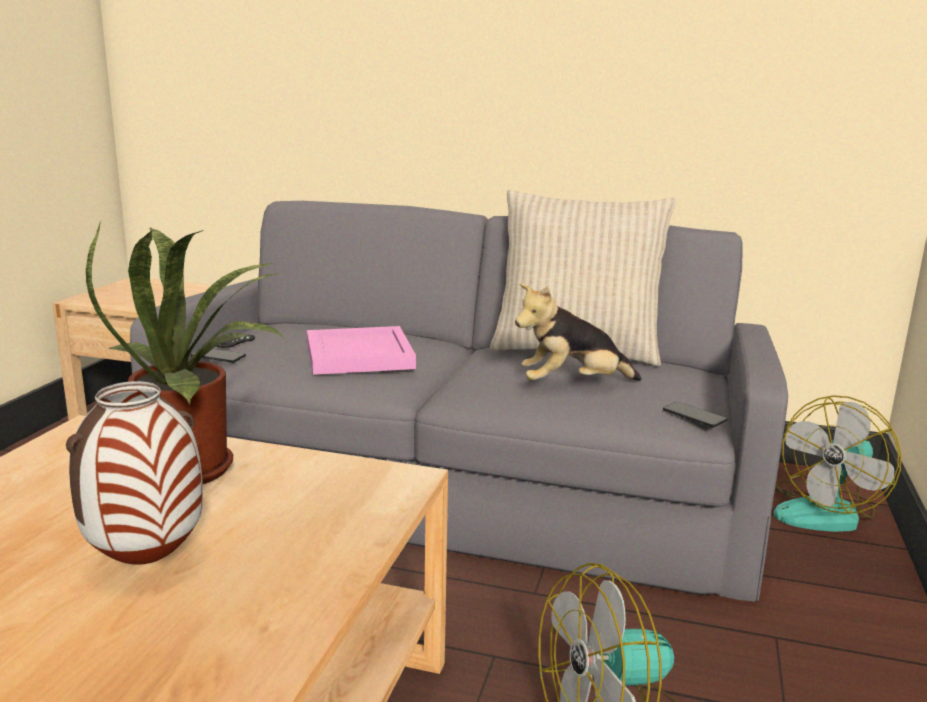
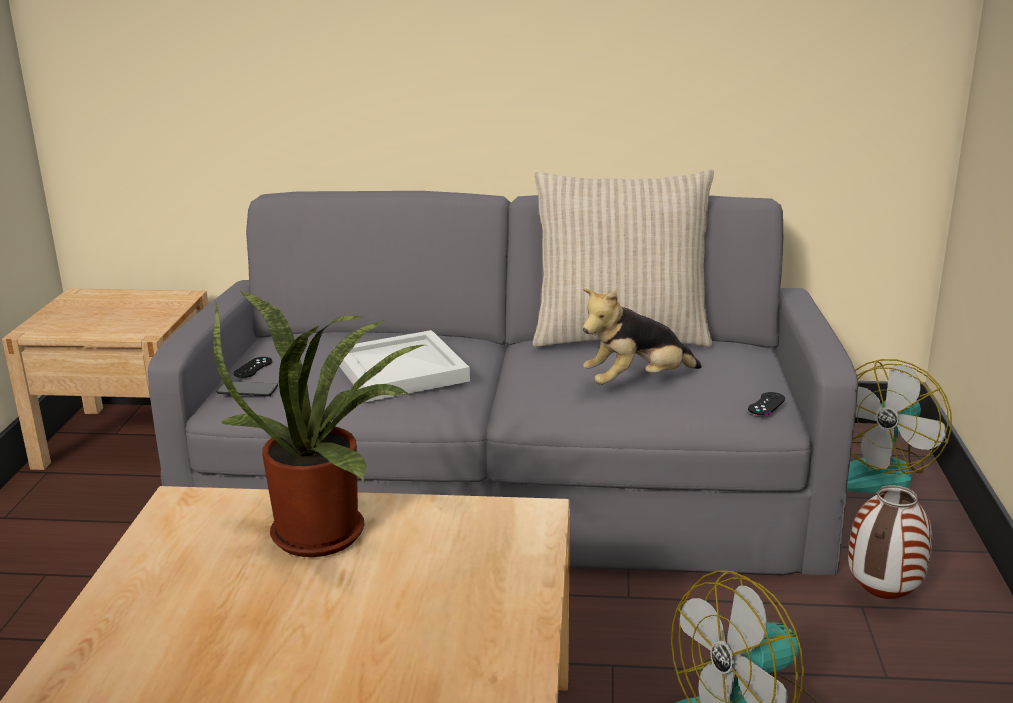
camera: 10 degrees left, 5 degrees up
vase [66,381,203,565] -> vase moved to [848,485,932,599]
pink tray [307,326,416,375] -> white tray [334,330,470,402]
phone [663,402,728,428] -> black game controller [748,392,785,415]

